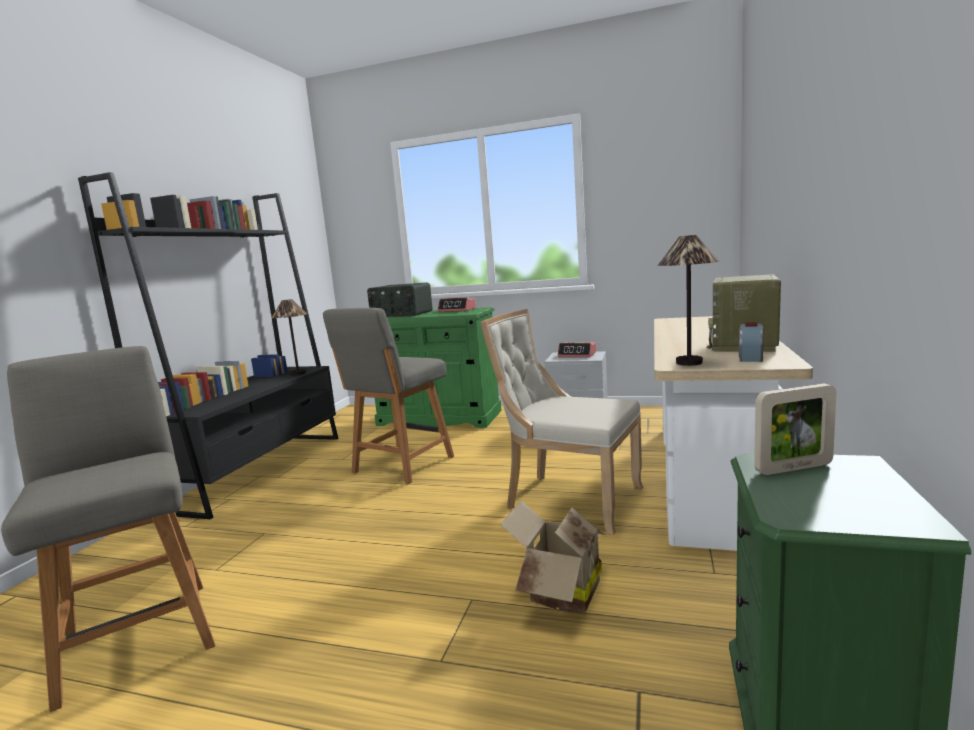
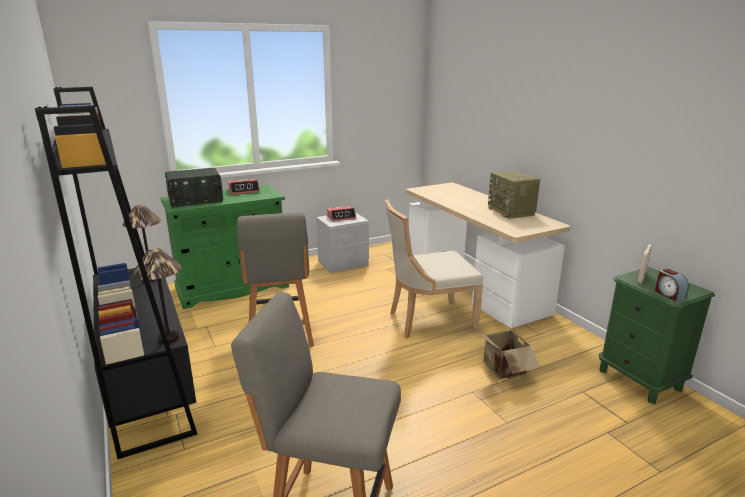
camera: 45 degrees left, 10 degrees up
table lamp [658,235,720,366] -> table lamp moved to [132,248,182,343]
alarm clock [739,322,763,362] -> alarm clock moved to [655,269,689,301]

